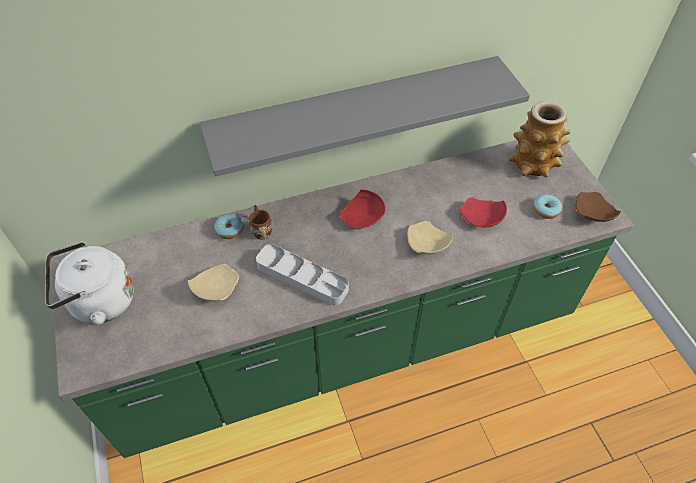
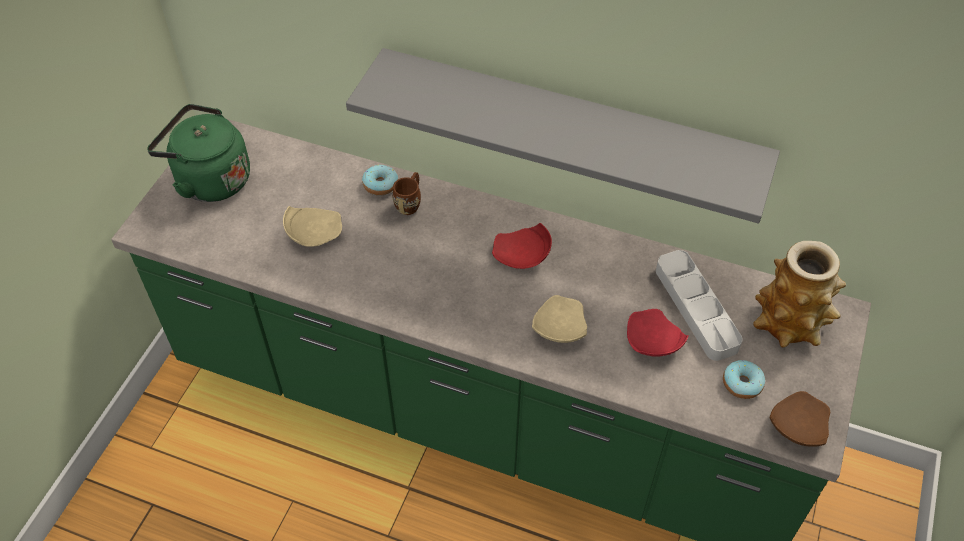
camera: 40 degrees right, 0 degrees up
white kettle [45,242,134,325] -> green kettle [147,104,250,202]
grey tray [256,244,349,306] -> grey tray moved to [656,250,743,361]

